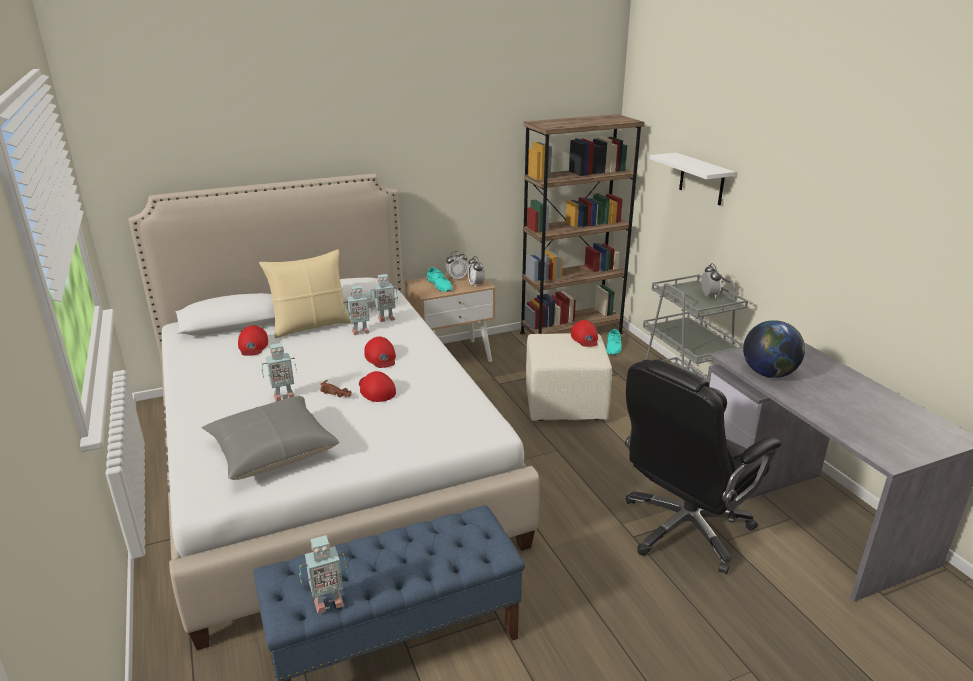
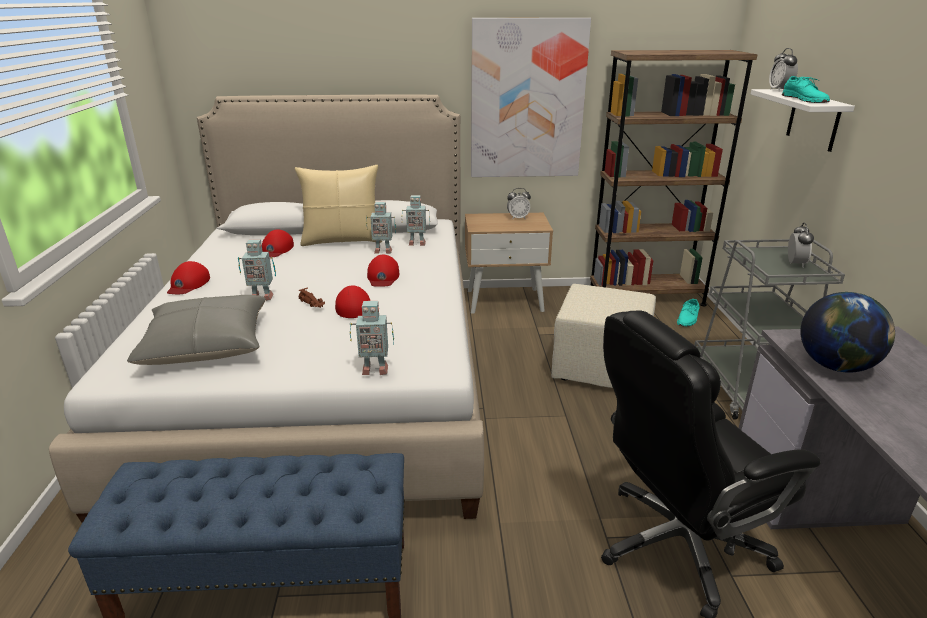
camera: 20 degrees right, 0 degrees up
toy robot [299,535,347,614] -> toy robot moved to [350,301,394,375]
turquoise shoe [427,267,452,292] -> turquoise shoe moved to [782,76,830,103]
alarm clock [468,256,485,288] -> alarm clock moved to [769,48,798,92]
red cap [571,320,598,347] -> red cap moved to [167,261,210,294]
none -> picture [471,18,591,177]

